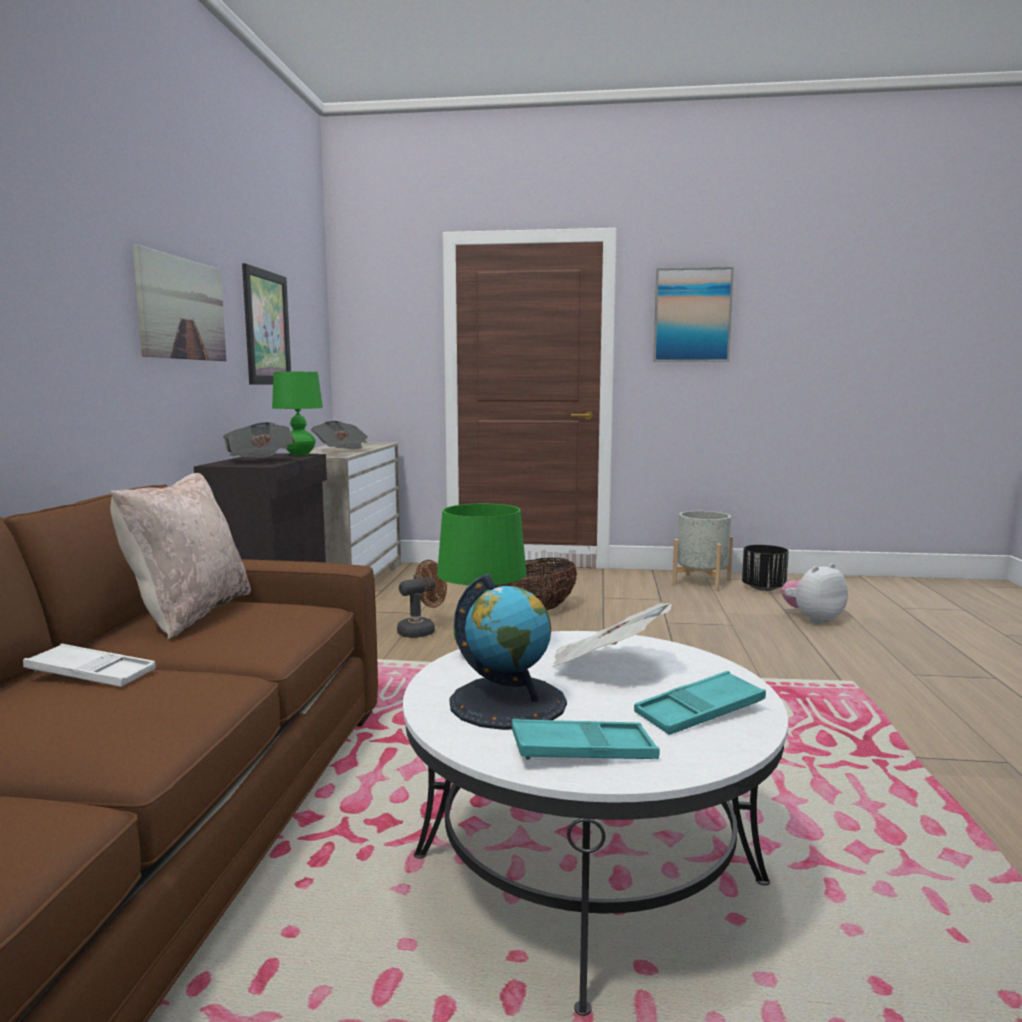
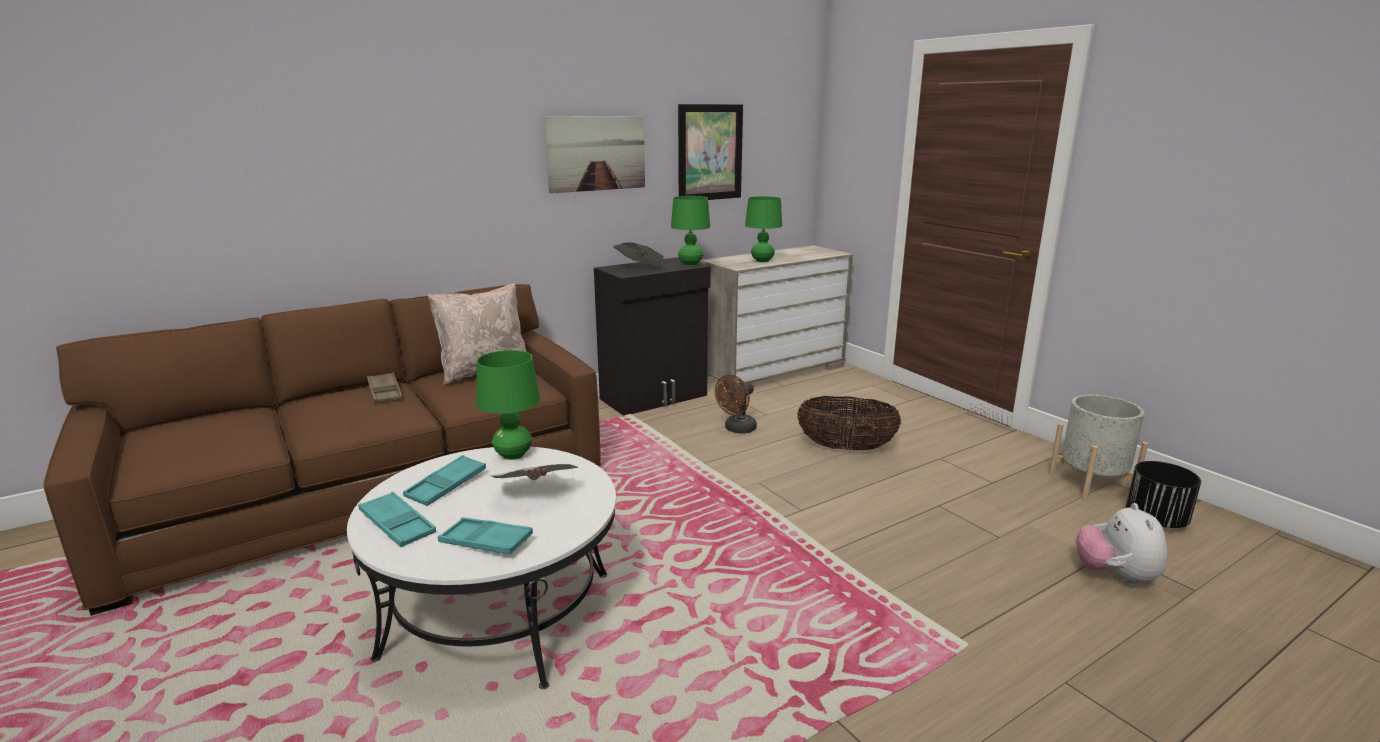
camera: 50 degrees right, 10 degrees up
white tray [23,644,156,687] -> brown tray [367,373,403,404]
newspaper [311,421,368,450] -> green table lamp [745,196,782,262]
brown fan [397,560,447,638] -> brown fan turned 120 degrees clockwise [715,375,757,433]
globe [449,574,567,730] -> turquoise tray [403,455,486,506]
picture [653,267,734,362] -> none
plush toy [781,563,848,624] -> plush toy turned 105 degrees counterclockwise [1075,503,1167,586]

